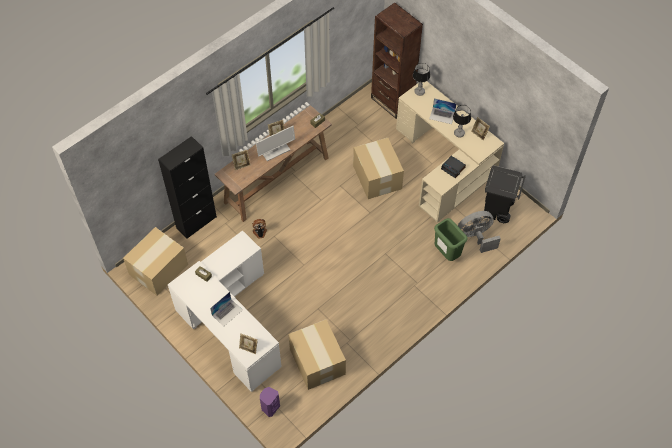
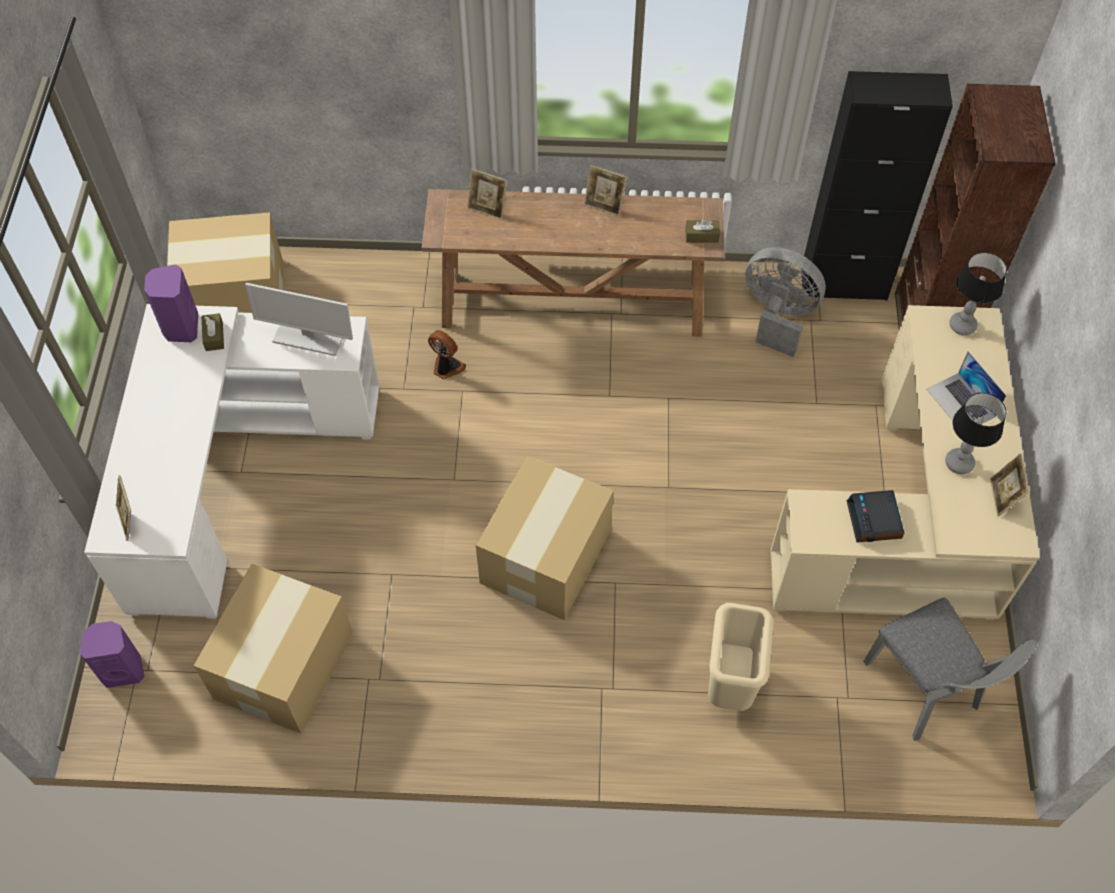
camera: 45 degrees right, 0 degrees up
black cabinet [158,136,217,239] -> black cabinet moved to [801,71,953,301]
laptop [210,292,242,327] -> none
monitor [256,126,295,161] -> monitor moved to [245,283,353,356]
cardboard box [353,138,404,199] -> cardboard box moved to [476,456,613,620]
green trash can [434,218,468,261] -> beige trash can [708,603,773,711]
grey fan [458,211,501,253] -> grey fan moved to [745,247,826,357]
black trash can [483,165,526,223] -> grey chair [863,598,1038,741]
none -> purple speaker [144,264,198,342]

